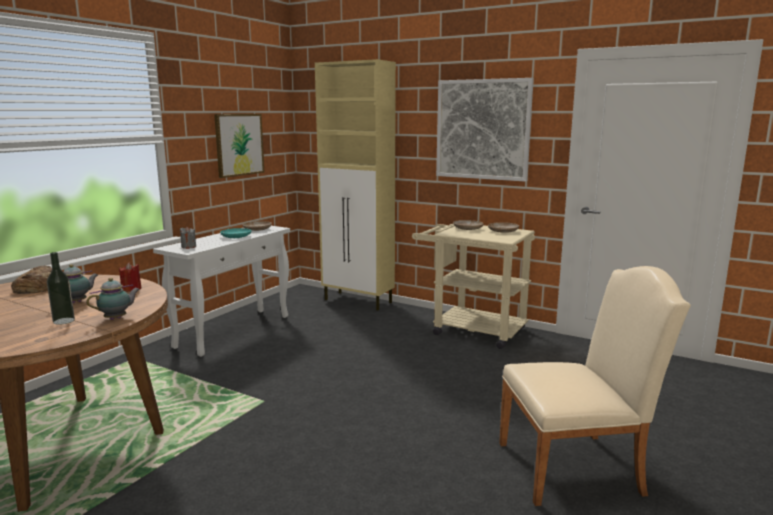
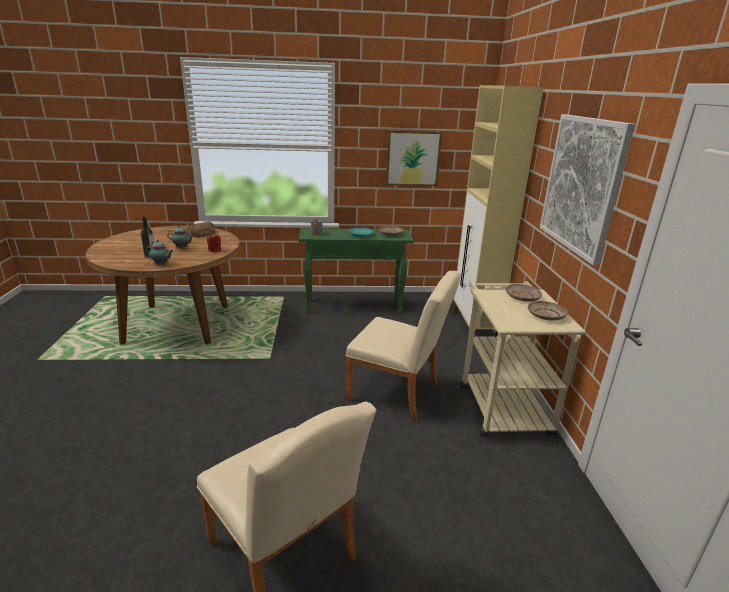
camera: 55 degrees right, 10 degrees up
white console table [153,226,290,357] -> green console table [299,228,414,313]
none -> beige chair [345,271,461,422]

